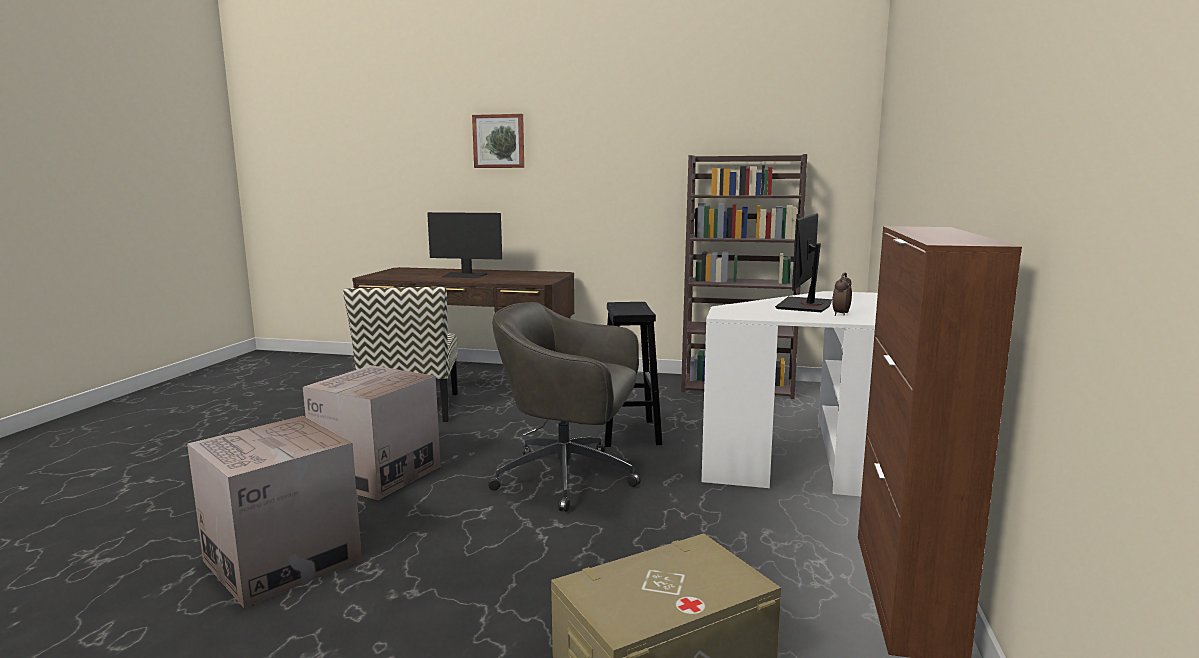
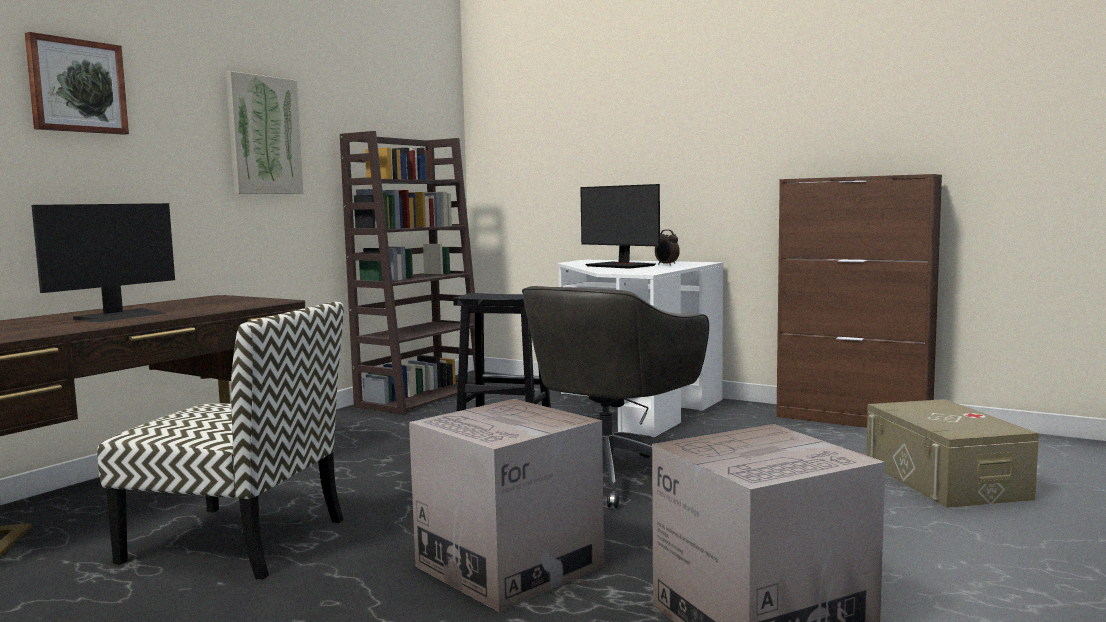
camera: 70 degrees left, 5 degrees down
none -> picture [226,71,304,194]

